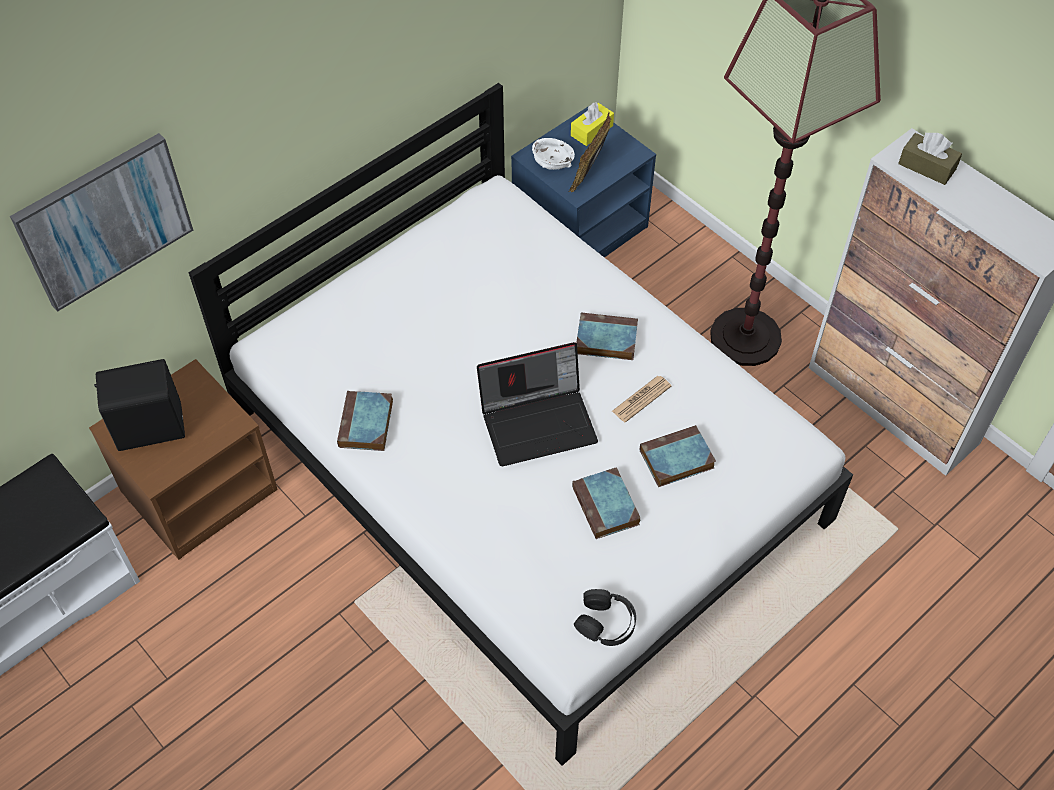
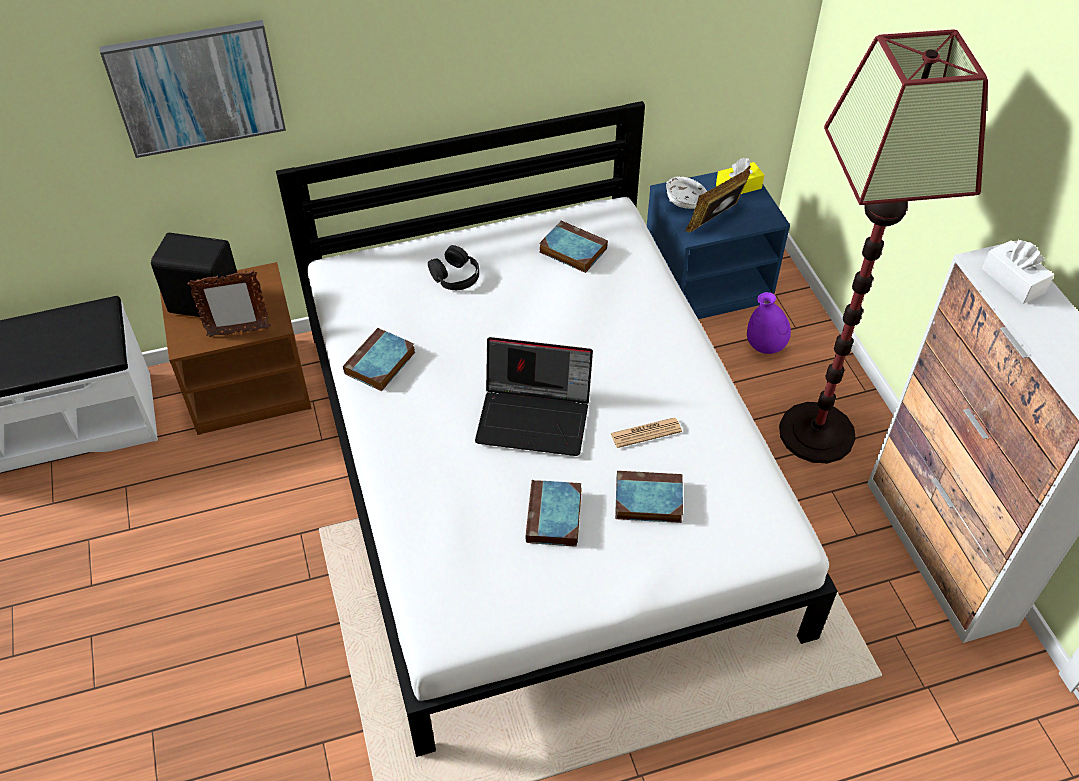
camera: 25 degrees right, 5 degrees down
black headphones [574,589,636,646] -> black headphones moved to [428,245,479,290]
book [576,313,638,360] -> book moved to [539,221,608,273]
brown tissue box [898,132,962,185] -> white tissue box [982,240,1054,304]
none -> picture frame [188,270,271,337]
none -> purple vase [747,292,791,354]

